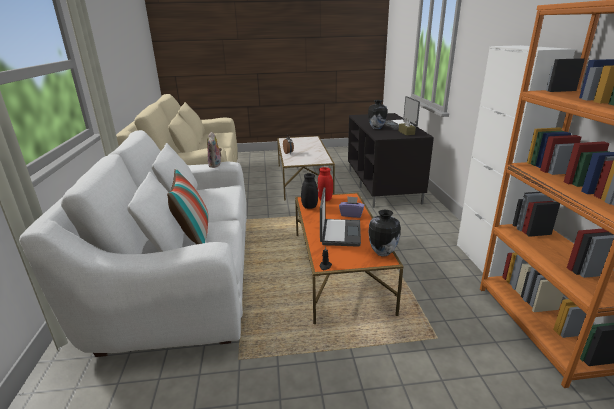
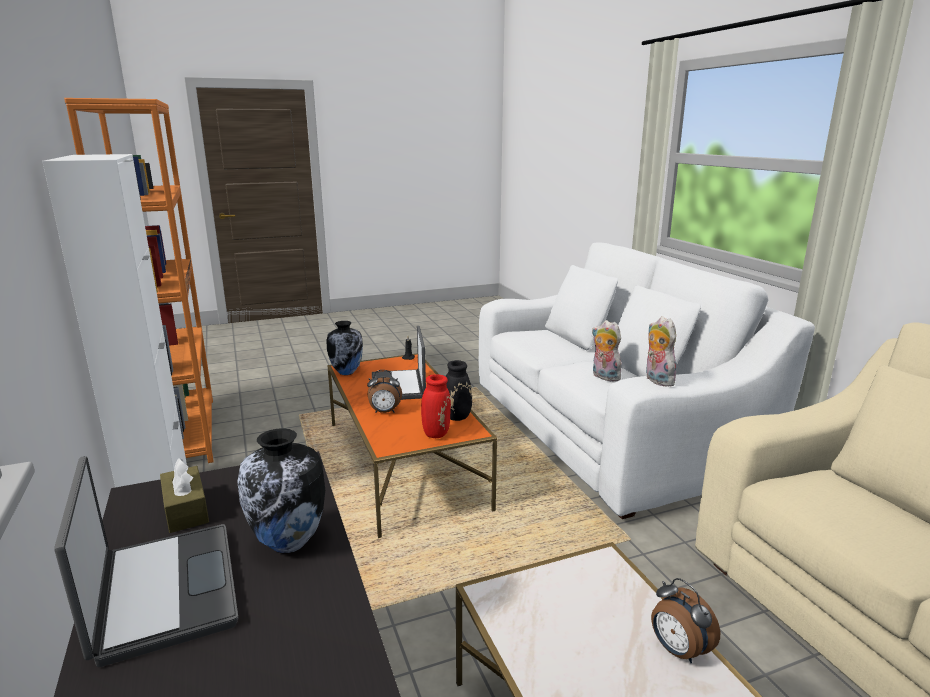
camera: 165 degrees right, 5 degrees down
pillow [167,168,208,244] -> none
purple tissue box [339,197,364,218] -> alarm clock [367,370,402,413]
none -> plush toy [592,320,622,382]

